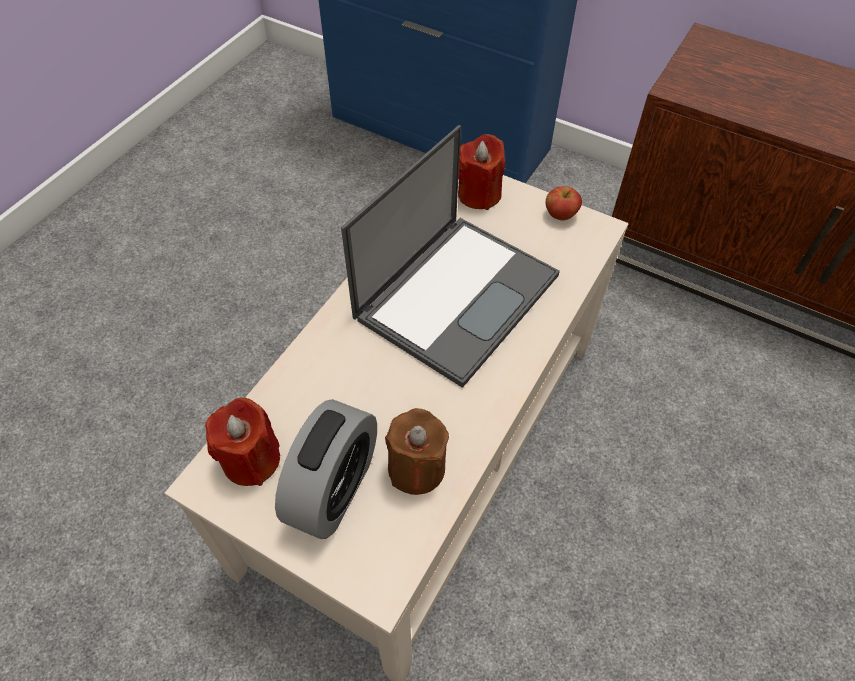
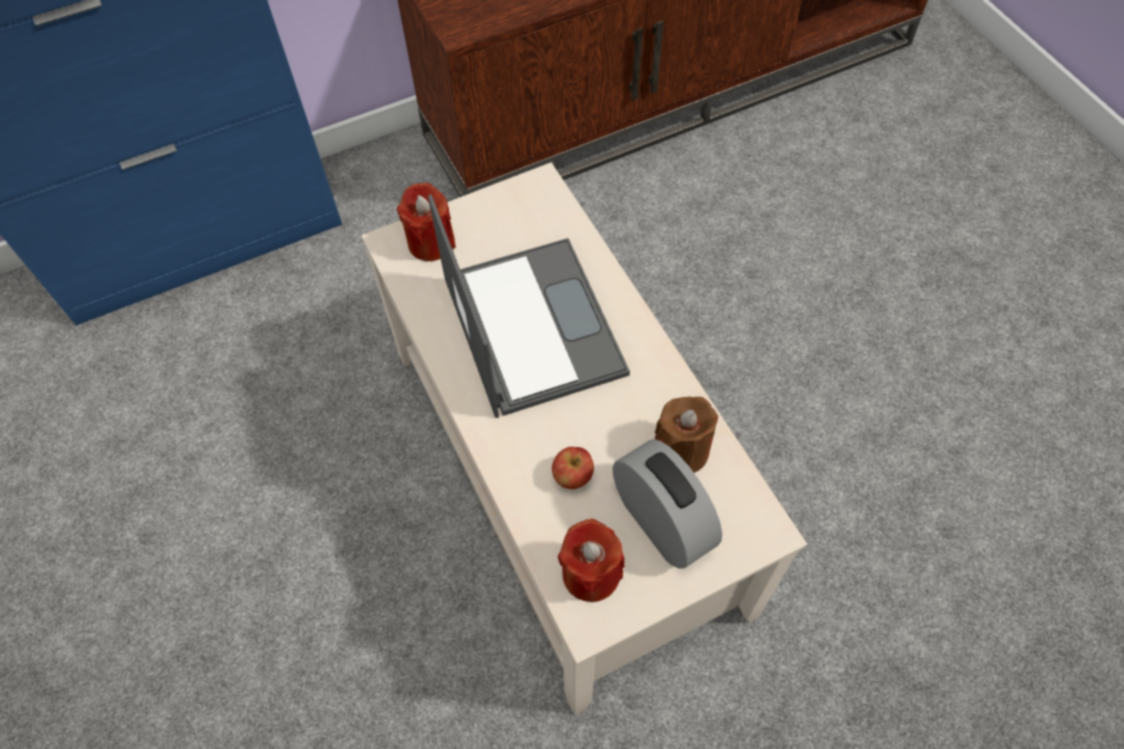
camera: 55 degrees left, 5 degrees up
apple [546,186,582,220] -> apple moved to [552,447,594,489]

